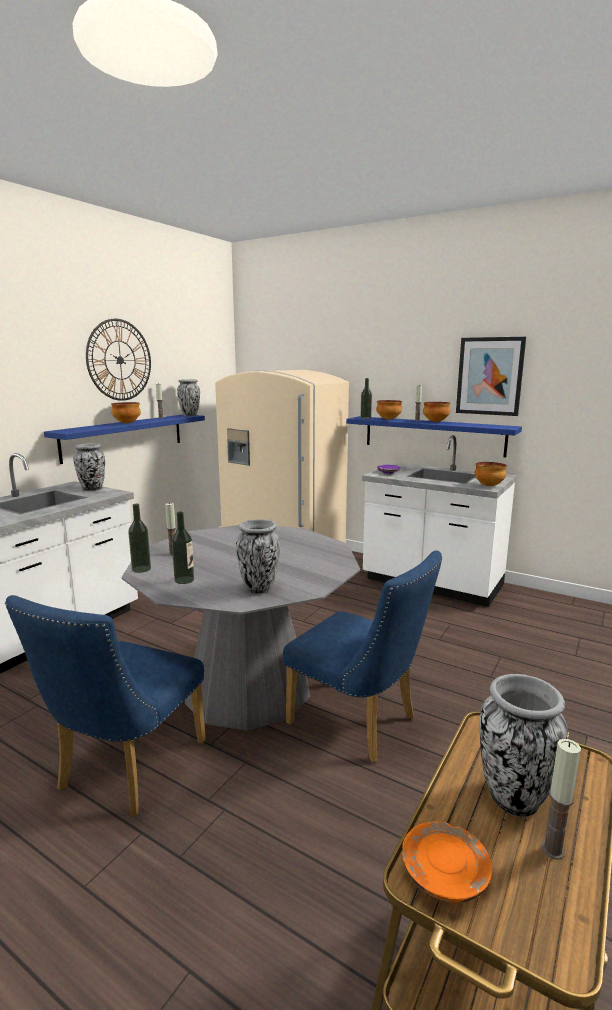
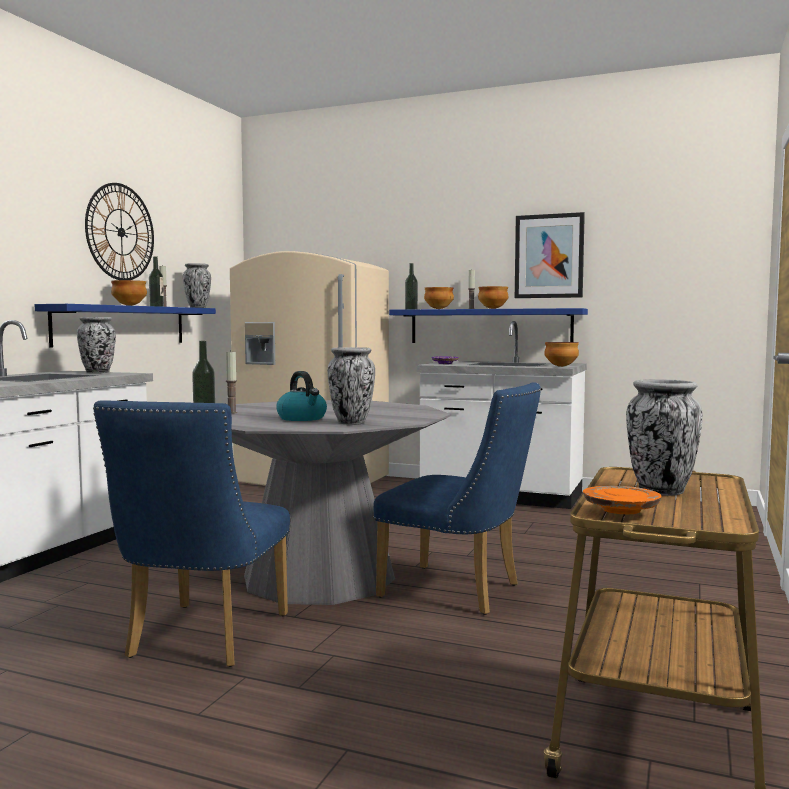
camera: 10 degrees left, 10 degrees down
bottle [172,511,194,584] -> bottle moved to [149,256,164,307]
candle [541,739,581,860] -> none
none -> kettle [276,371,327,421]

